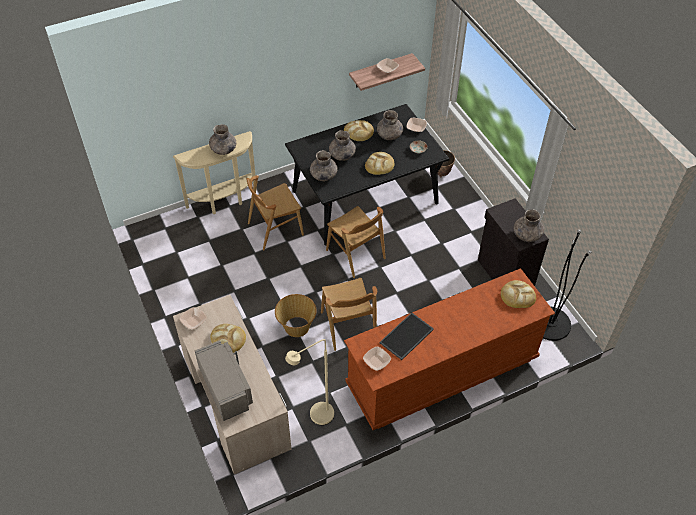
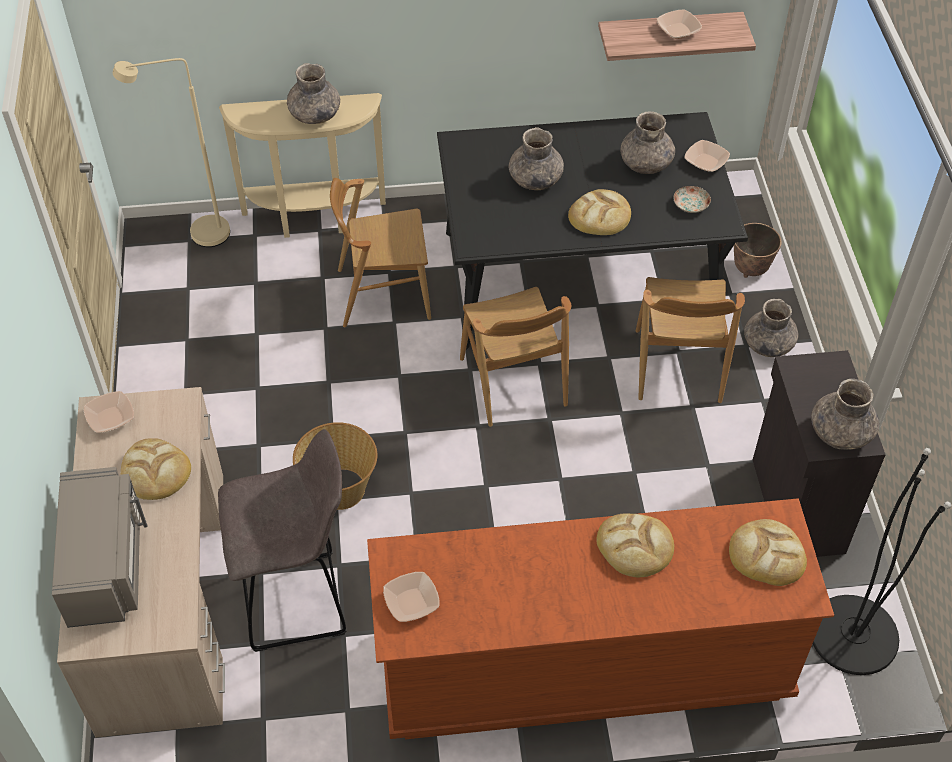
camera: 20 degrees right, 0 degrees up
beige floor lamp [285,339,334,425] -> beige floor lamp moved to [113,58,230,247]
grey vase [310,150,338,181] -> grey vase moved to [744,299,798,357]
brown chair [321,278,377,351] -> brown chair moved to [636,277,745,403]
bread [344,120,374,141] -> bread moved to [597,513,674,577]
tray [379,313,434,360] -> none
none -> grey stool [218,429,347,652]

